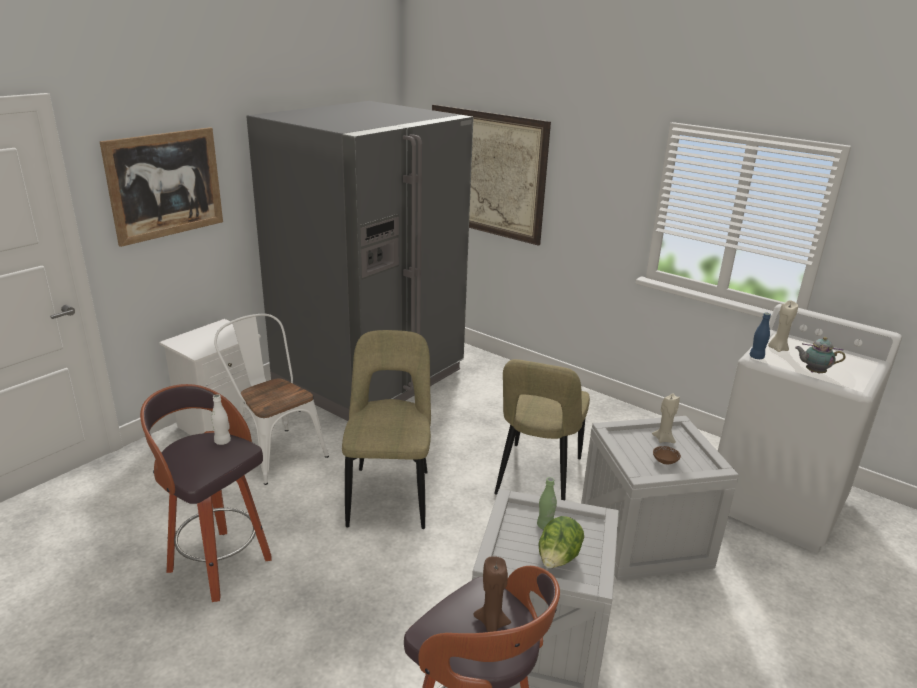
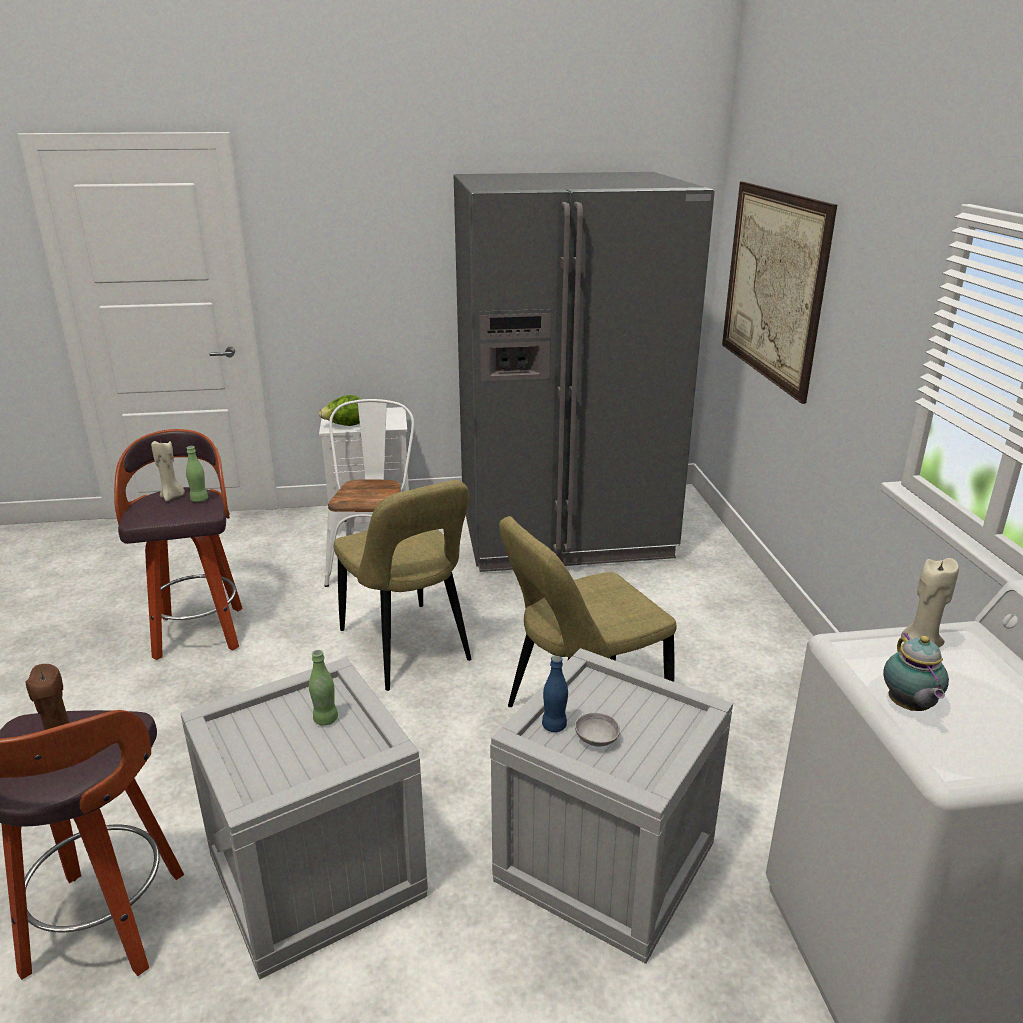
camera: 45 degrees right, 0 degrees up
picture [100,127,223,247] -> none
white bottle [211,394,231,445] -> green bottle [186,446,208,502]
beige chair [342,330,431,529] -> beige chair turned 105 degrees clockwise [333,480,472,691]
lettuce [538,516,584,568] -> lettuce moved to [319,395,362,426]
beige candle [652,394,680,443] -> beige candle moved to [151,439,185,501]
brown bowl [653,446,681,464] -> grey bowl [575,713,620,746]
blue bottle [750,313,771,359] -> blue bottle moved to [542,656,568,732]
teapot [795,337,846,373] -> teapot turned 150 degrees counterclockwise [883,633,949,711]

